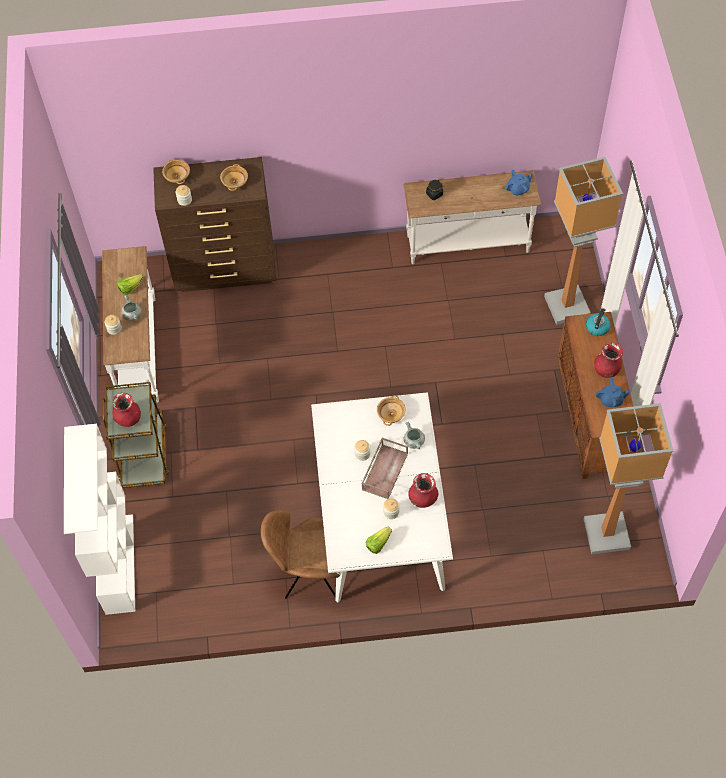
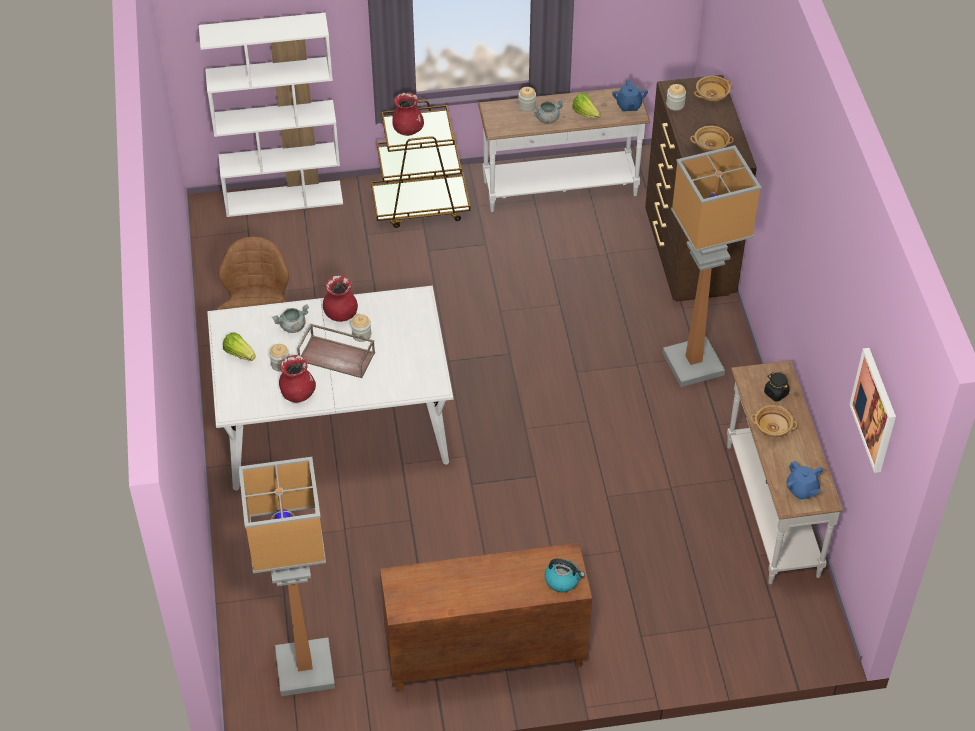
camera: 85 degrees right, 10 degrees down
beige bowl [377,395,406,426] -> beige bowl moved to [751,405,798,437]
grey cooking pot [404,422,425,449] -> grey cooking pot moved to [272,305,309,333]
floor lamp [544,157,623,325] -> floor lamp moved to [662,145,762,387]
red vase [594,343,623,378] -> red vase moved to [323,275,358,322]
blue teapot [596,378,630,407] -> blue teapot moved to [612,80,648,112]
none -> picture [849,348,896,473]

